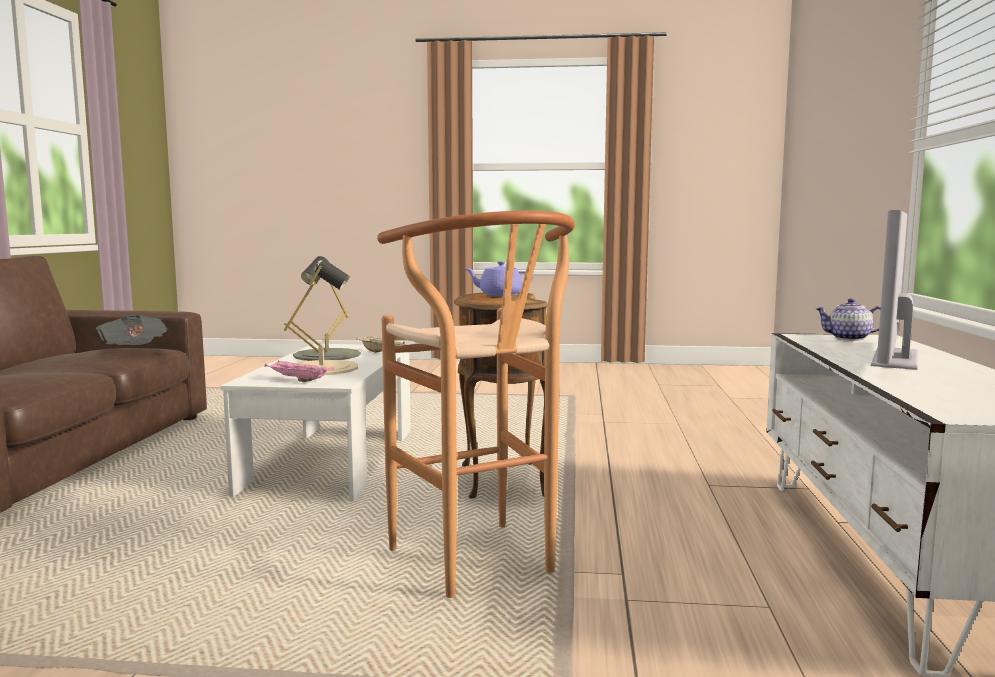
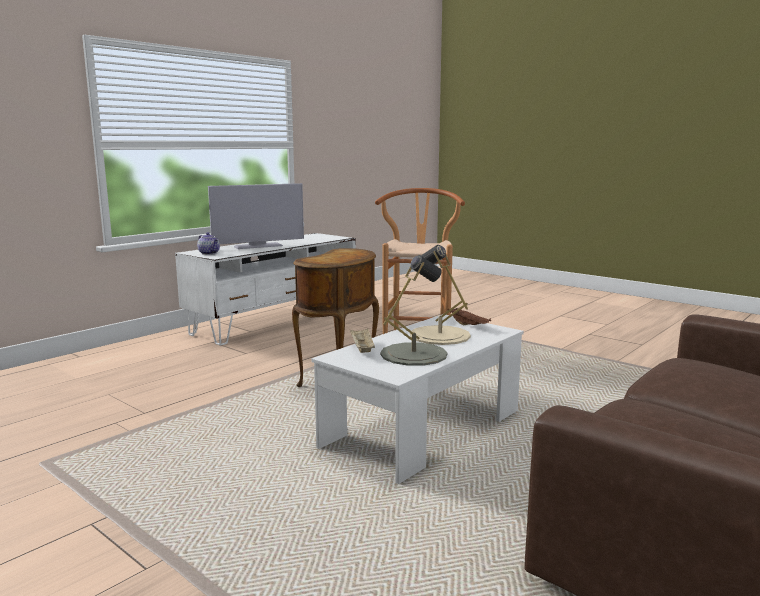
camera: 145 degrees left, 5 degrees up
newspaper [95,315,168,345] -> none
pink tray [264,360,335,382] -> brown tray [447,308,491,325]
purple teapot [464,261,534,296] -> none

